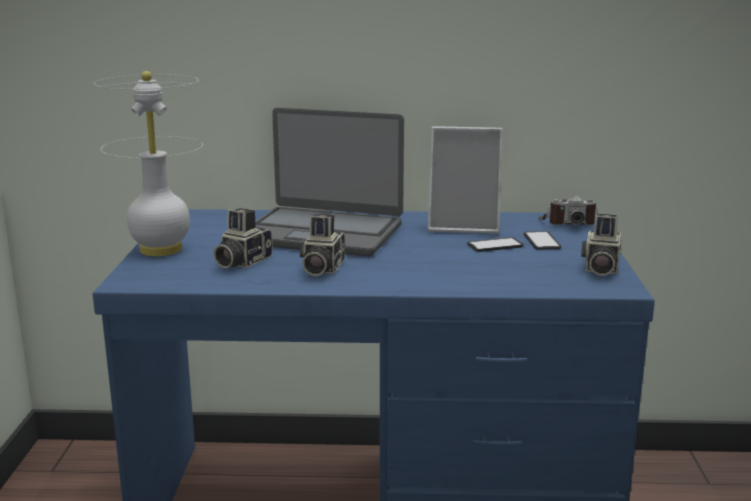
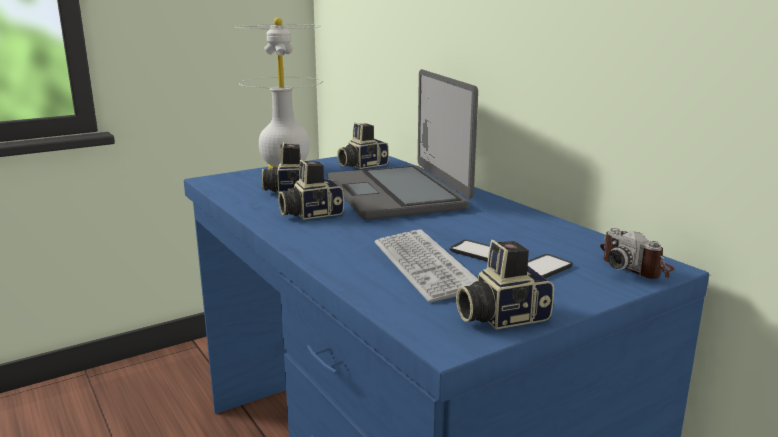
camera: 55 degrees right, 0 degrees up
picture frame [428,126,503,234] -> none
none -> camera [337,123,389,169]
none -> keyboard [375,229,478,302]

